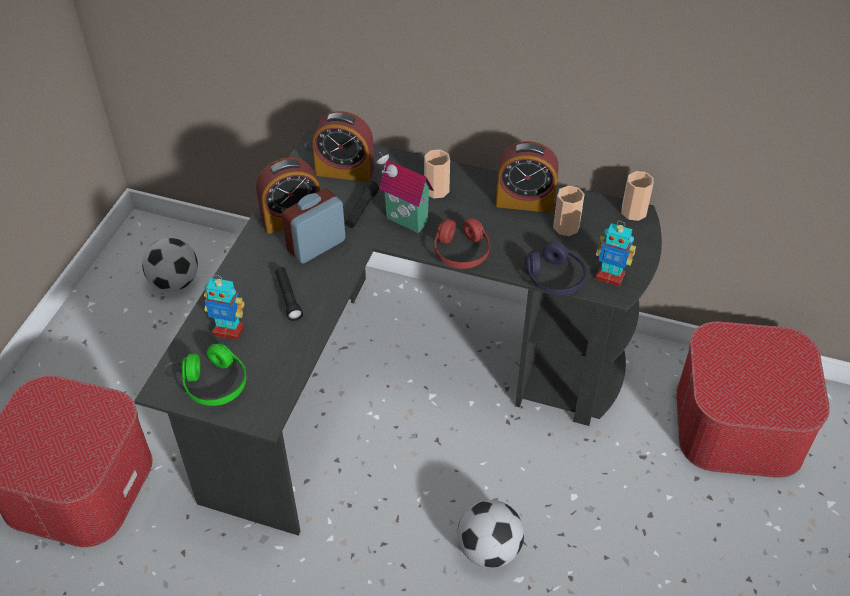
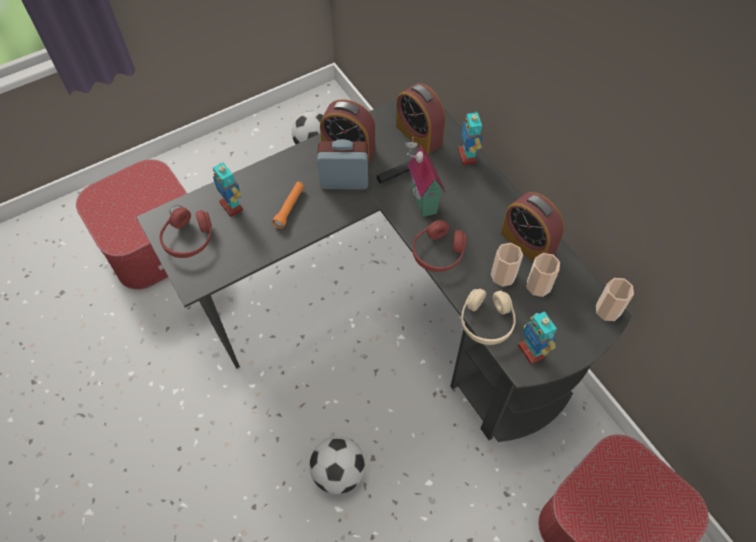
camera: 40 degrees right, 10 degrees up
green headphones [181,344,246,406] -> red headphones [160,207,212,258]
black flashlight [275,267,303,321] -> orange flashlight [272,182,304,229]
cup [424,149,450,198] -> cup moved to [491,243,523,287]
purple headphones [525,242,587,295] -> beige headphones [461,288,516,345]
none -> toy robot [458,111,482,165]

